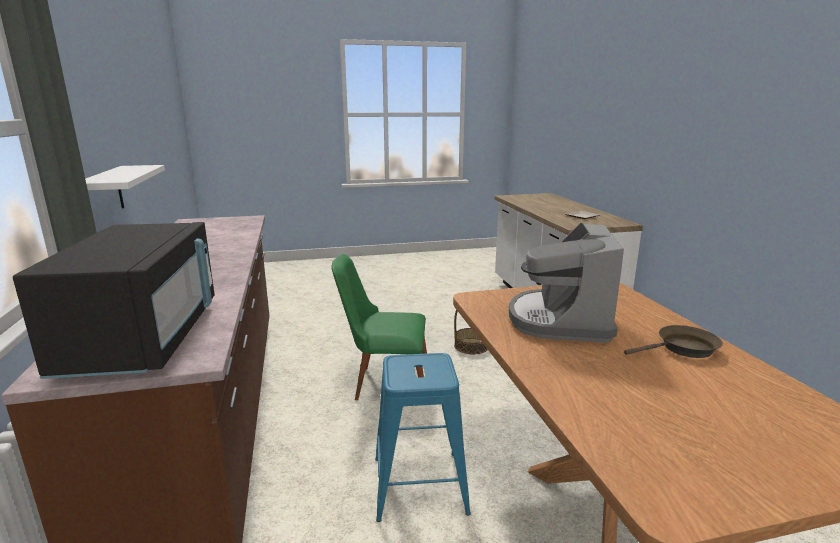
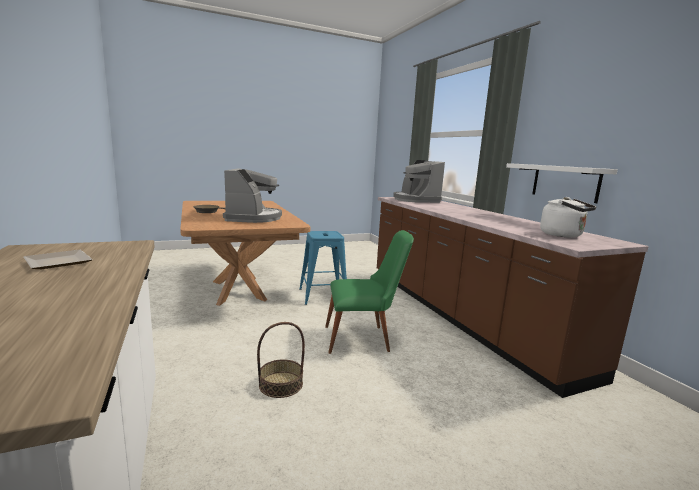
camera: 170 degrees right, 5 degrees down
black microwave [13,222,215,379] -> coffee machine [393,160,445,203]
none -> white kettle [540,197,596,238]

